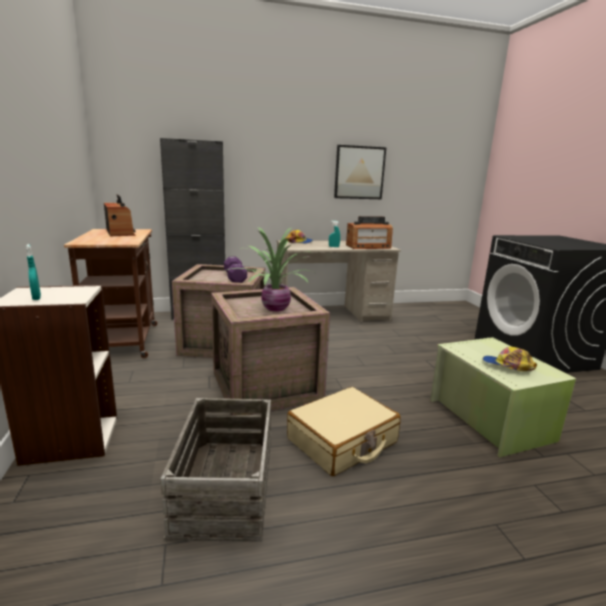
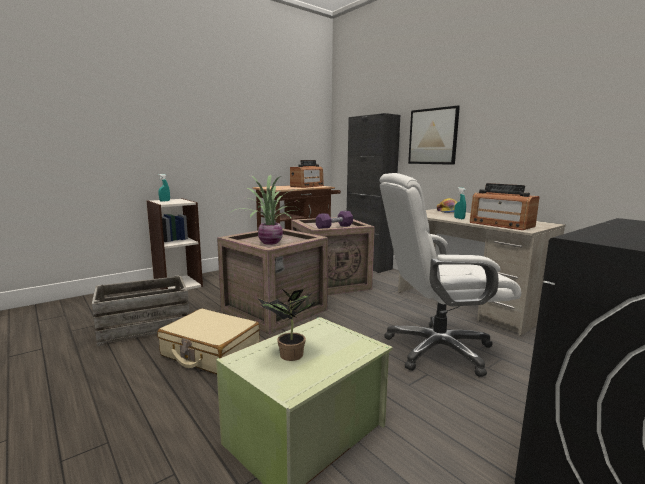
camera: 65 degrees right, 5 degrees down
picture [334,145,386,199] -> picture moved to [408,106,460,165]
cap [483,347,537,371] -> potted plant [258,288,316,361]
none -> white office chair [379,173,521,377]

